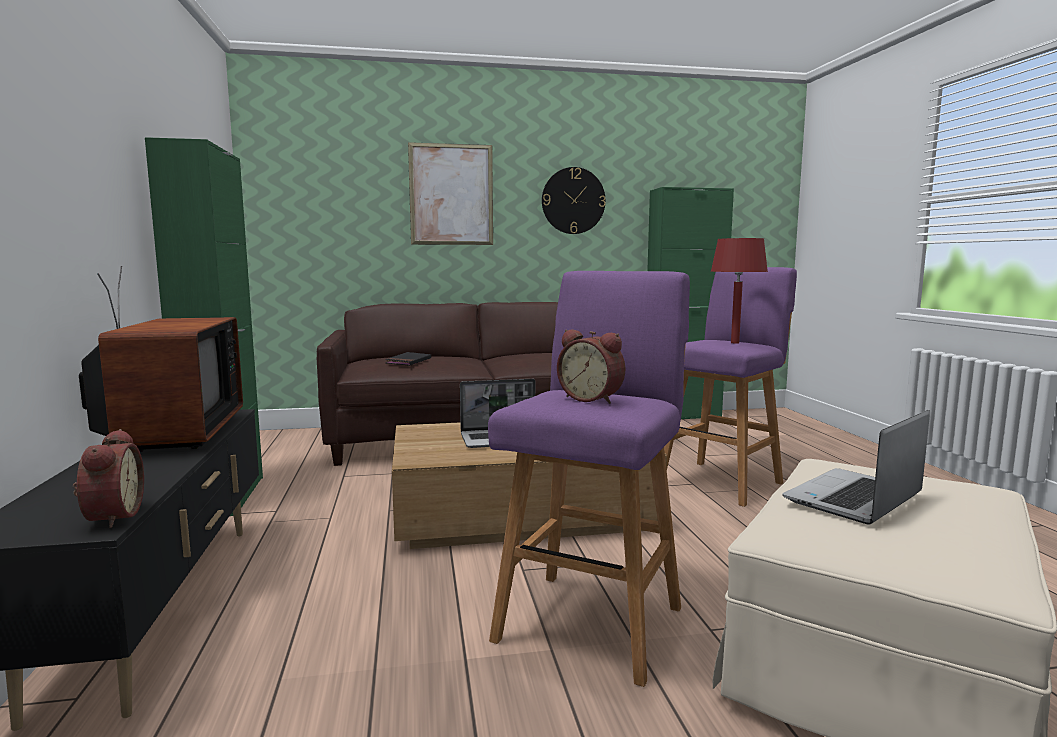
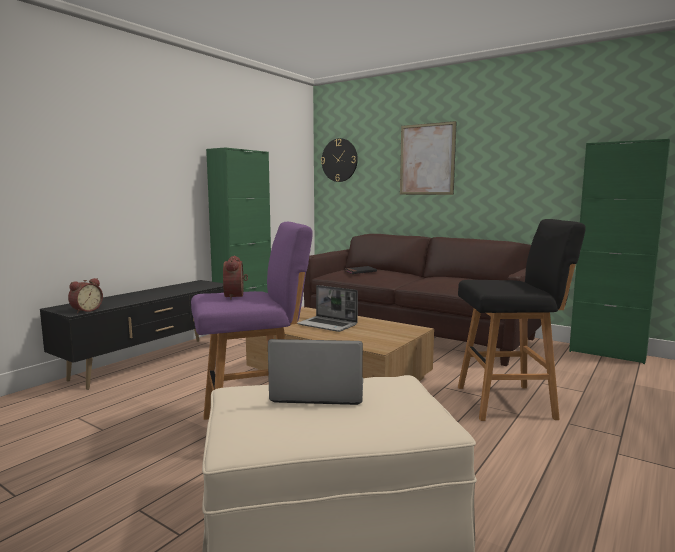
camera: 45 degrees right, 0 degrees up
television [79,266,243,452] -> none
wall clock [542,167,606,234] -> wall clock moved to [321,138,358,182]
purple stool [664,267,797,507] -> black stool [458,219,586,421]
red table lamp [711,238,768,344] -> none

